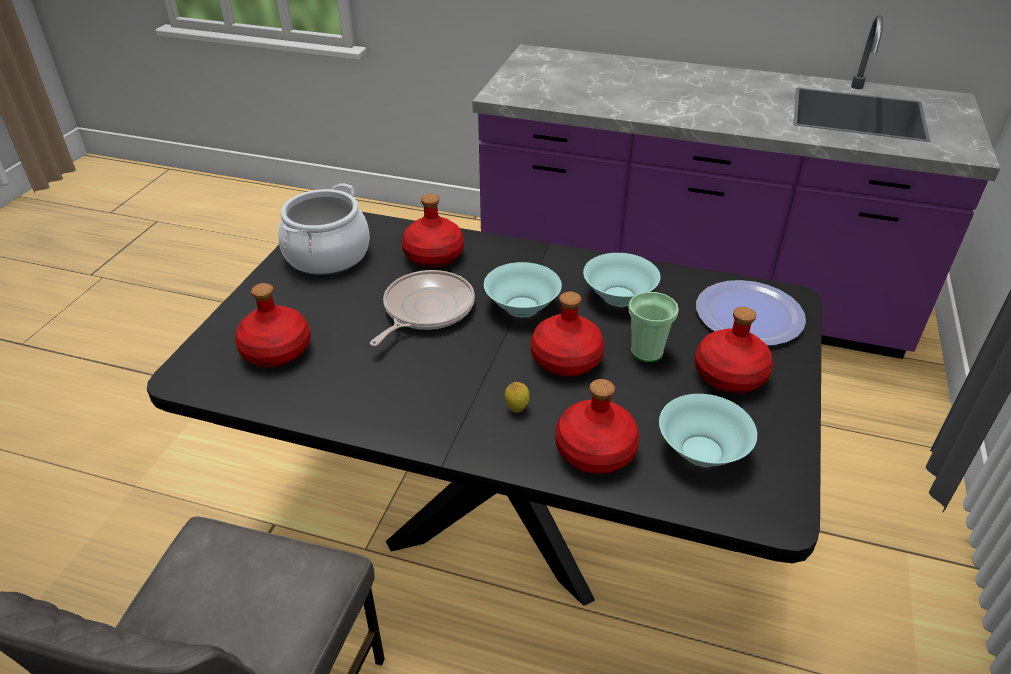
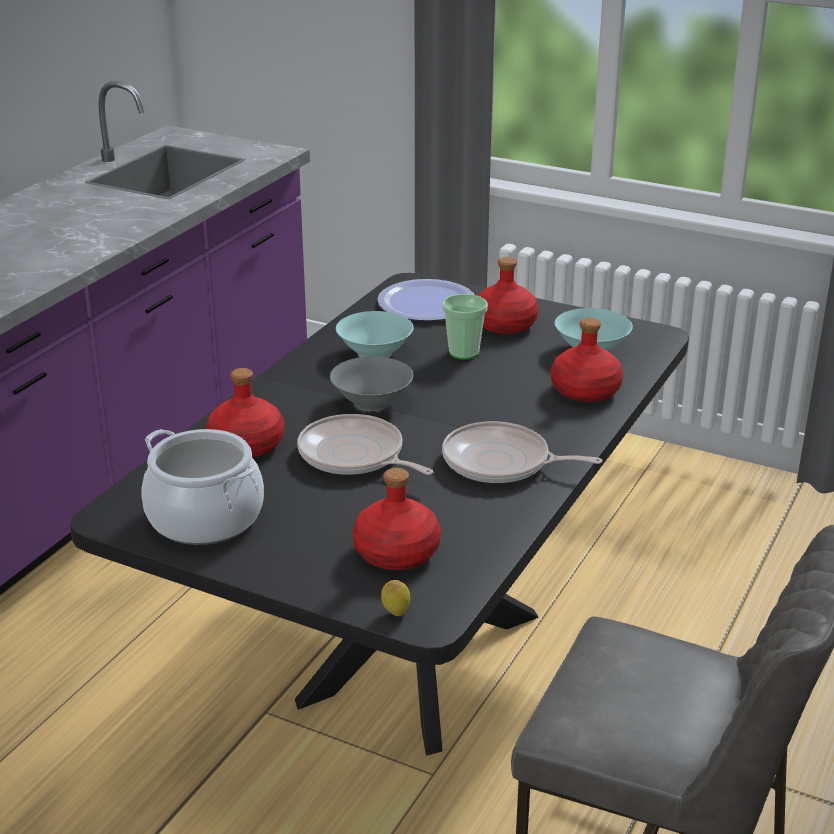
camera: 80 degrees left, 10 degrees down
turquoise bowl [484,262,562,317] -> grey bowl [330,356,413,411]
lemon [505,382,530,413] -> lemon moved to [381,580,411,616]
red bottle [531,291,605,377] -> none
none -> frying pan [442,421,602,483]

